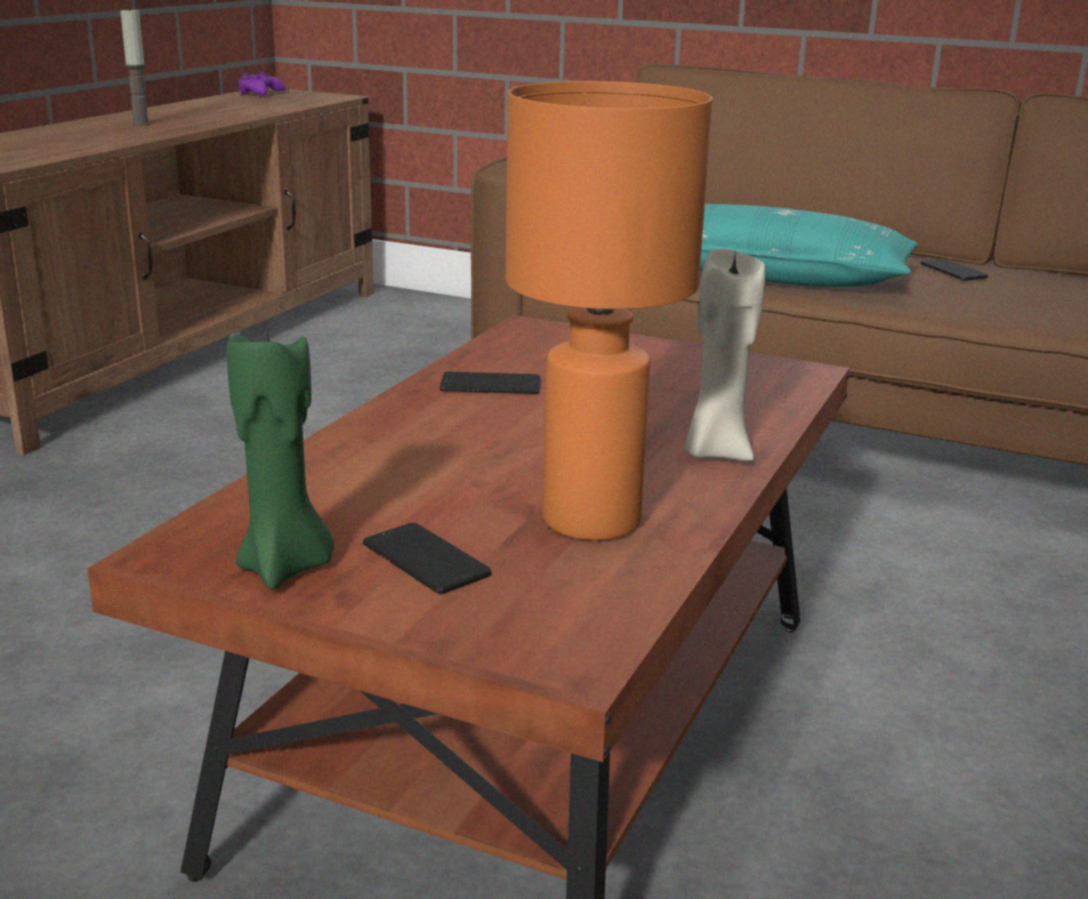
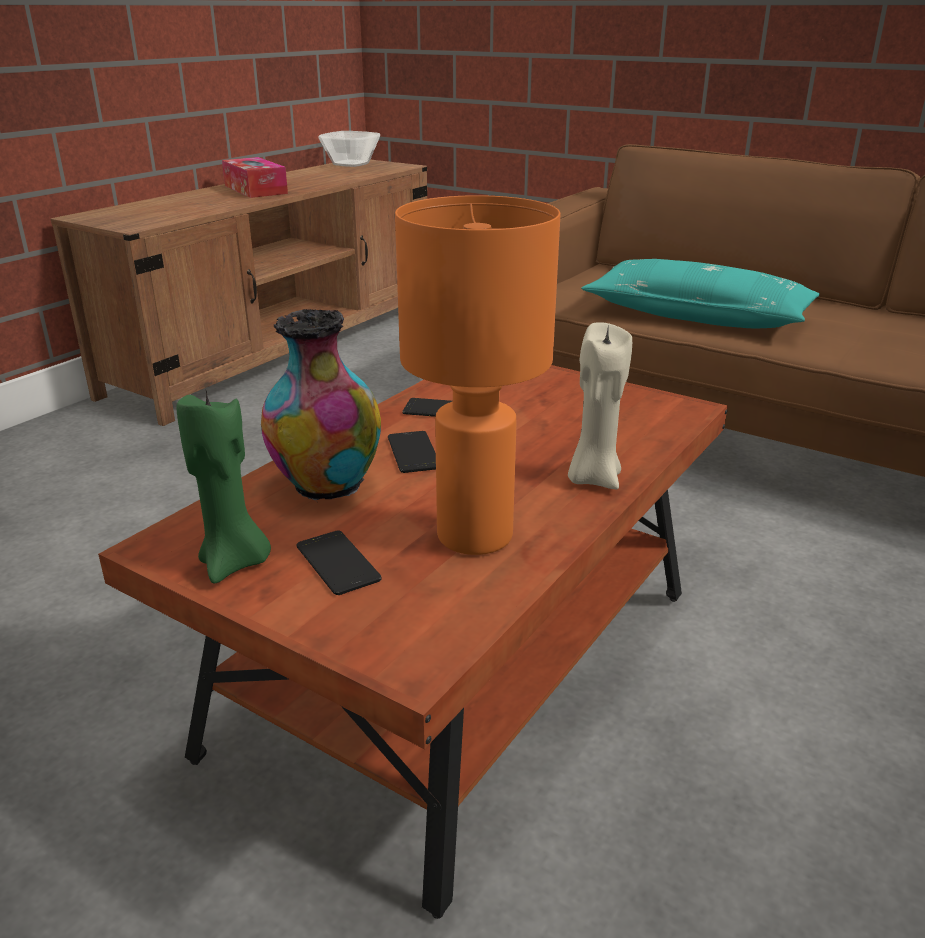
camera: 10 degrees right, 5 degrees up
candle [120,6,151,126] -> tissue box [222,157,288,198]
purple game controller [238,72,286,96] -> bowl [318,131,380,167]
phone [921,259,988,281] -> phone moved to [388,431,436,473]
none -> vase [261,309,381,502]

